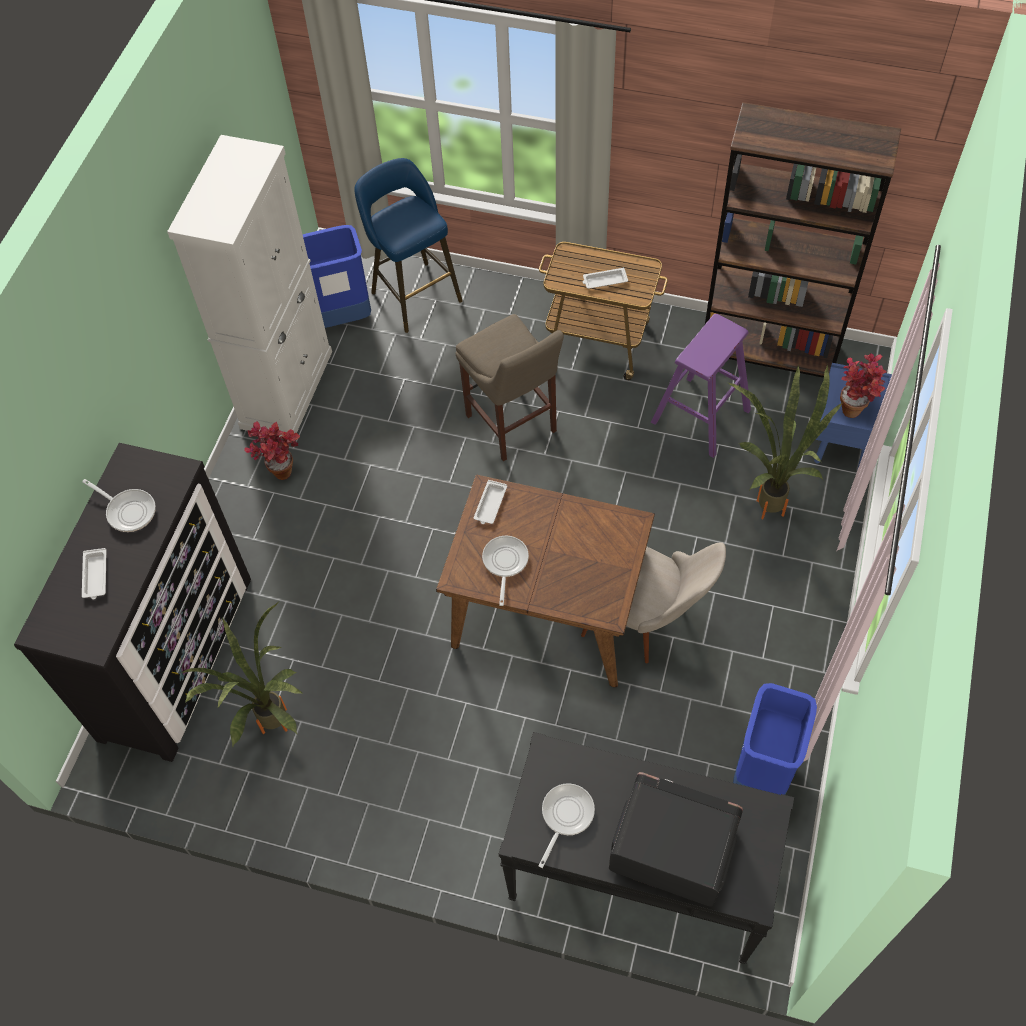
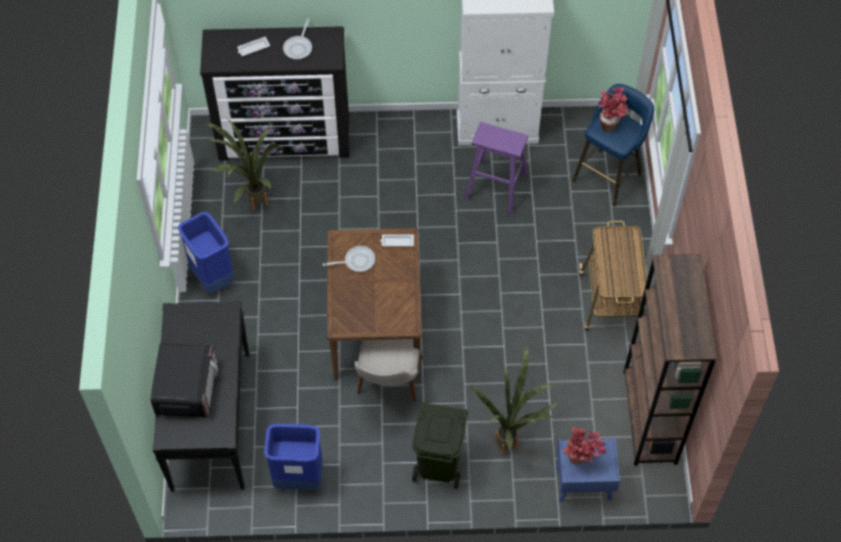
camera: 70 degrees right, 0 degrees up
potted plant [244,421,300,480] -> potted plant moved to [598,87,628,132]
blue trash can [303,225,371,328] -> blue trash can moved to [178,212,235,294]
beige stool [455,314,564,461] -> none
frying pan [539,783,595,868] -> none
white tray [583,267,628,289] -> none
purple stool [651,314,751,458] -> purple stool moved to [464,122,528,214]
none -> green trash can [412,403,468,489]

